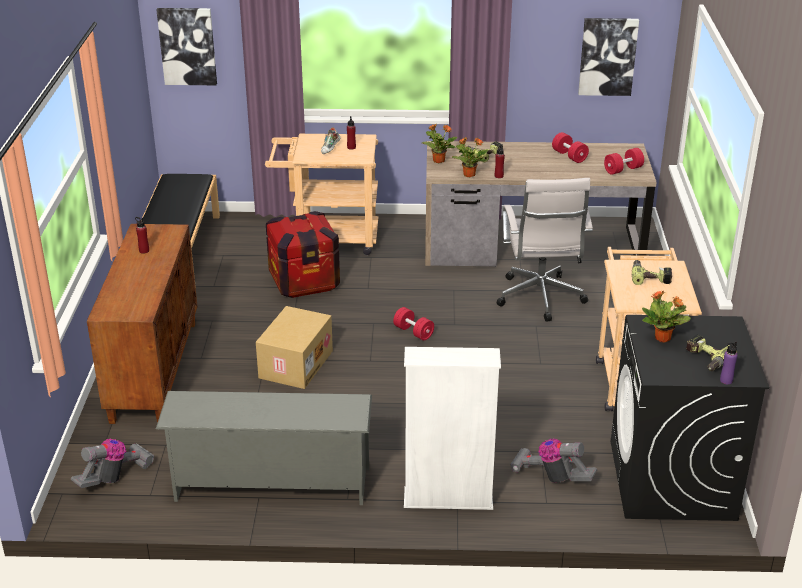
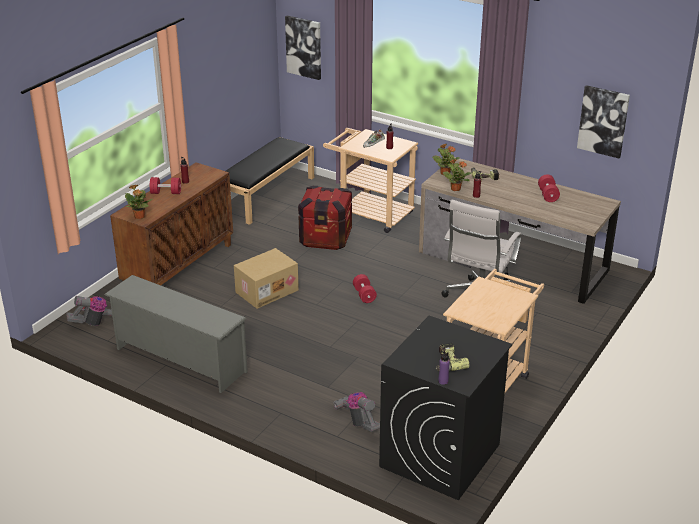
camera: 30 degrees right, 0 degrees up
white bookcase [404,347,501,510] -> none
red dumbbell [604,148,644,175] -> red dumbbell moved to [150,177,181,194]
power drill [632,260,672,285] -> none
potted plant [642,291,691,343] -> potted plant moved to [125,185,153,219]

